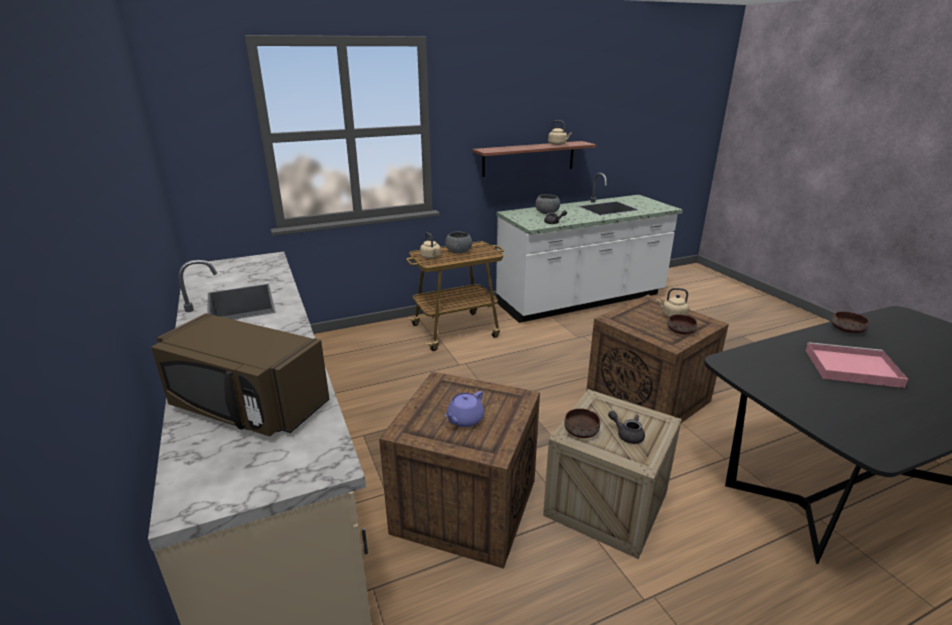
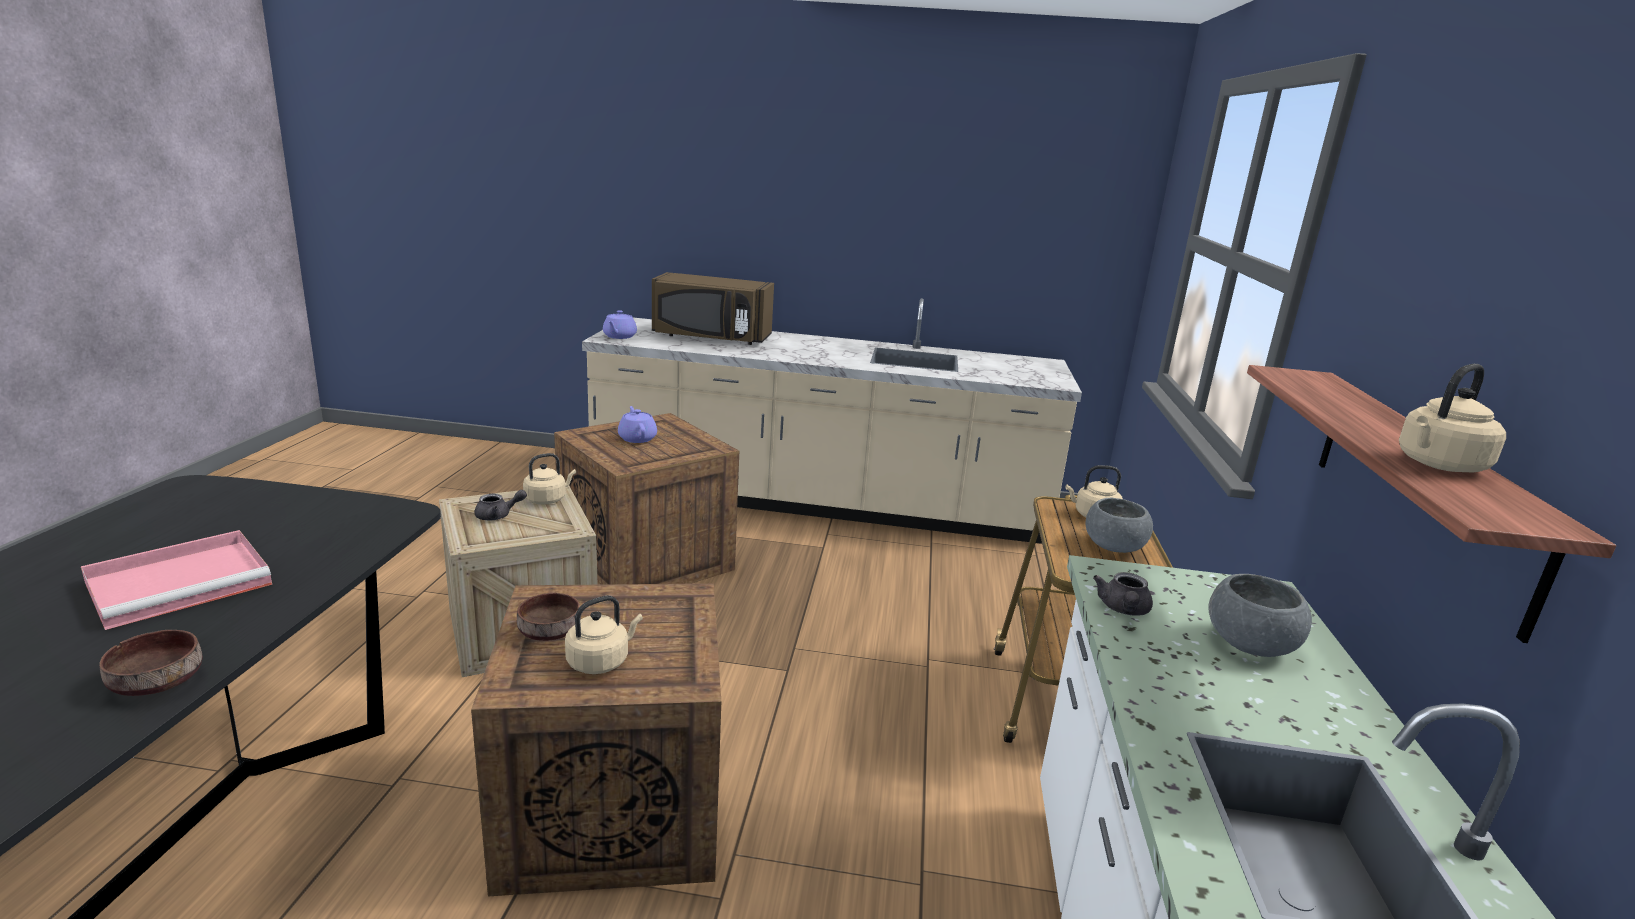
camera: 120 degrees right, 5 degrees down
brown microwave [151,313,330,436] -> brown microwave turned 135 degrees counterclockwise [652,272,774,345]
brown bowl [564,408,600,438] -> beige kettle [523,453,576,504]
none -> purple teapot [603,310,637,339]

